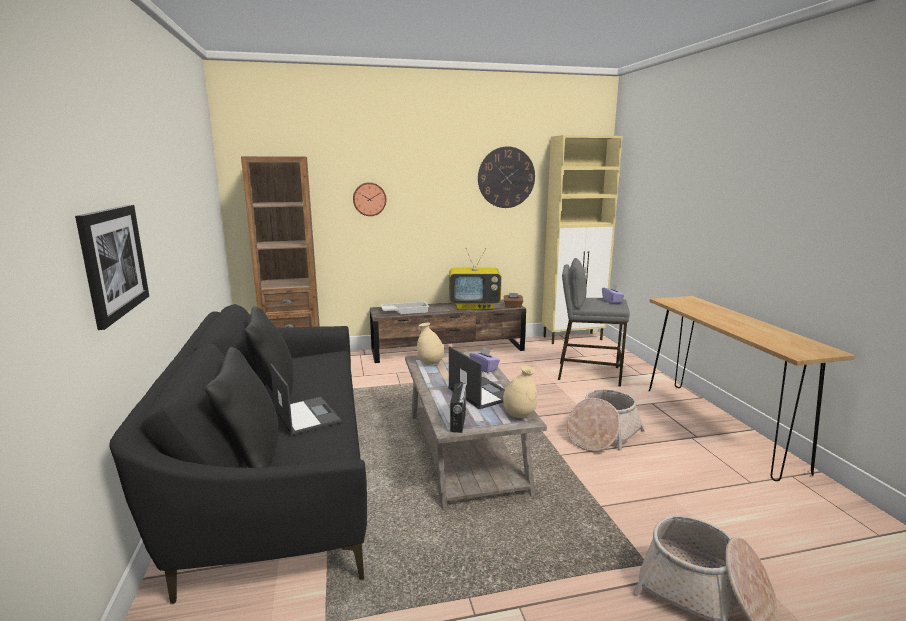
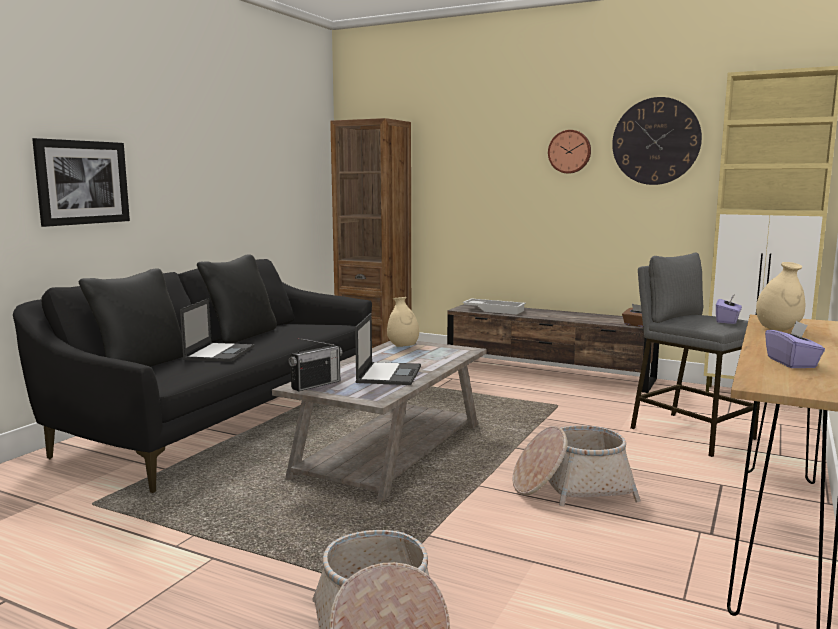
camera: 40 degrees right, 5 degrees down
wall clock [353,182,386,216] -> wall clock moved to [548,130,591,173]
television [449,248,502,310] -> none
purple tissue box [469,346,500,373] -> purple tissue box moved to [765,321,825,368]
beige vase [503,365,537,418] -> beige vase moved to [756,262,805,331]

